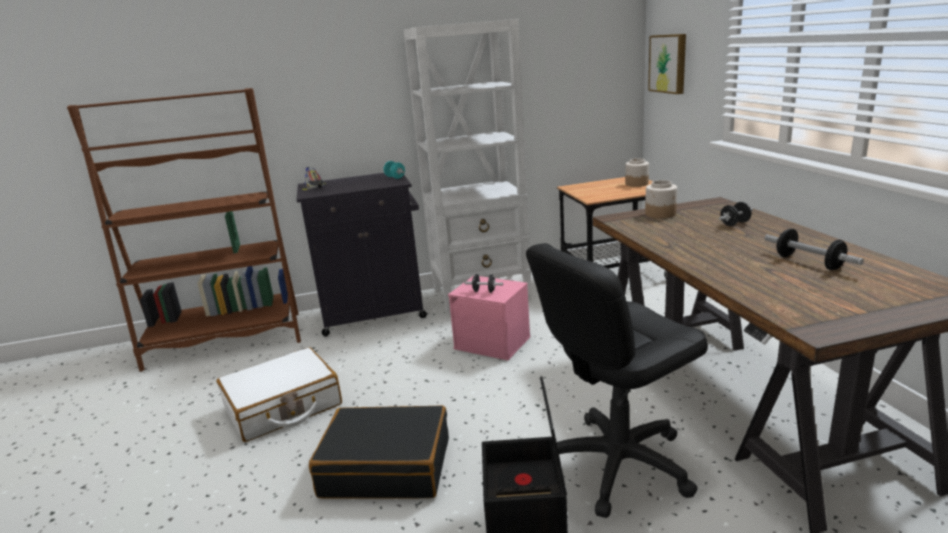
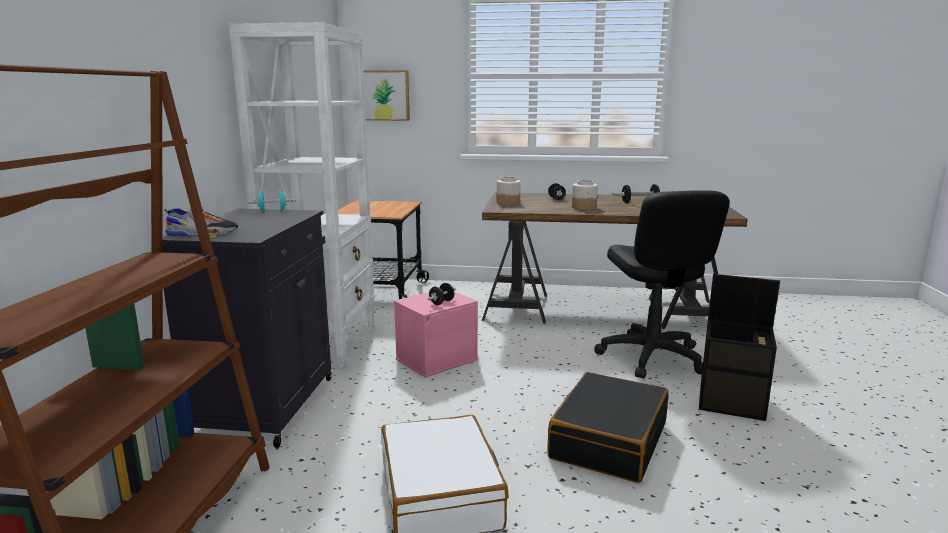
camera: 70 degrees left, 5 degrees down
jar [625,158,649,187] -> jar moved to [572,180,598,210]

